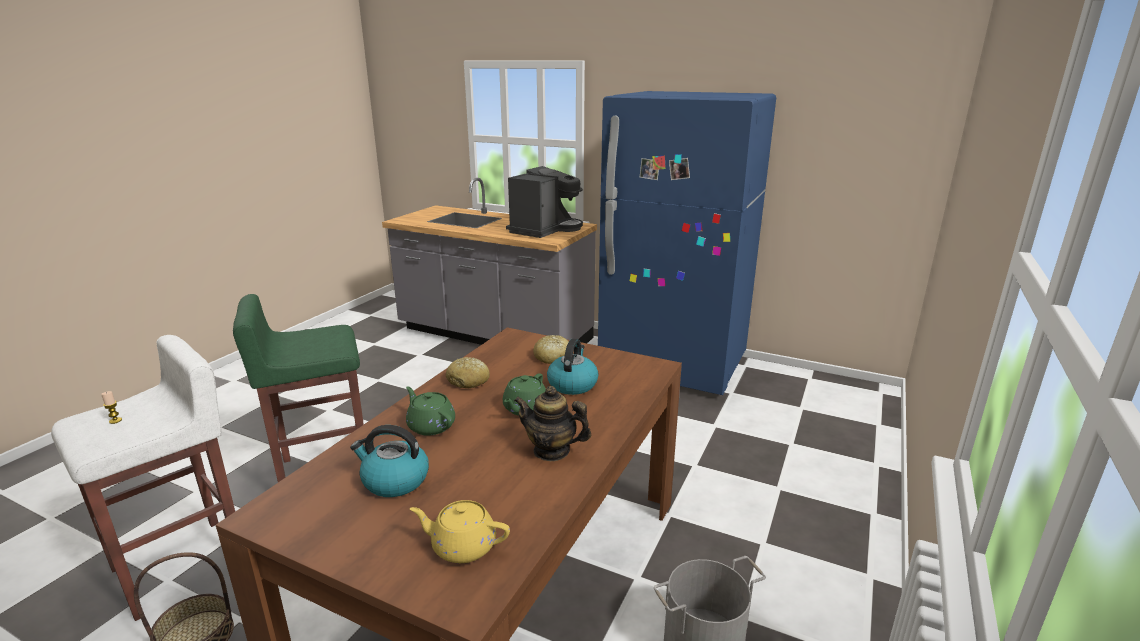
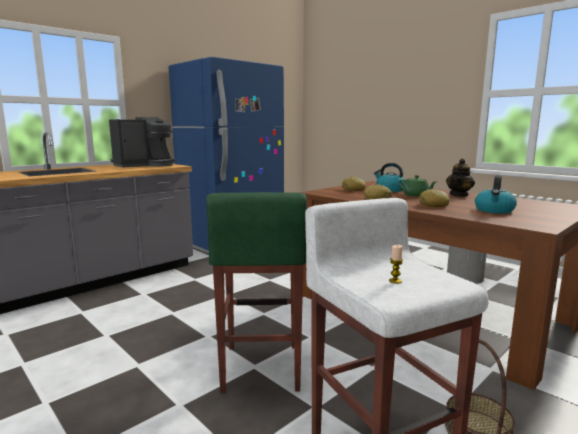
camera: 70 degrees left, 10 degrees down
green teapot [406,386,455,436] -> bread [419,189,450,207]
yellow teapot [410,500,510,563] -> none
coffee machine [506,166,583,238] -> coffee machine turned 90 degrees clockwise [109,117,174,168]

